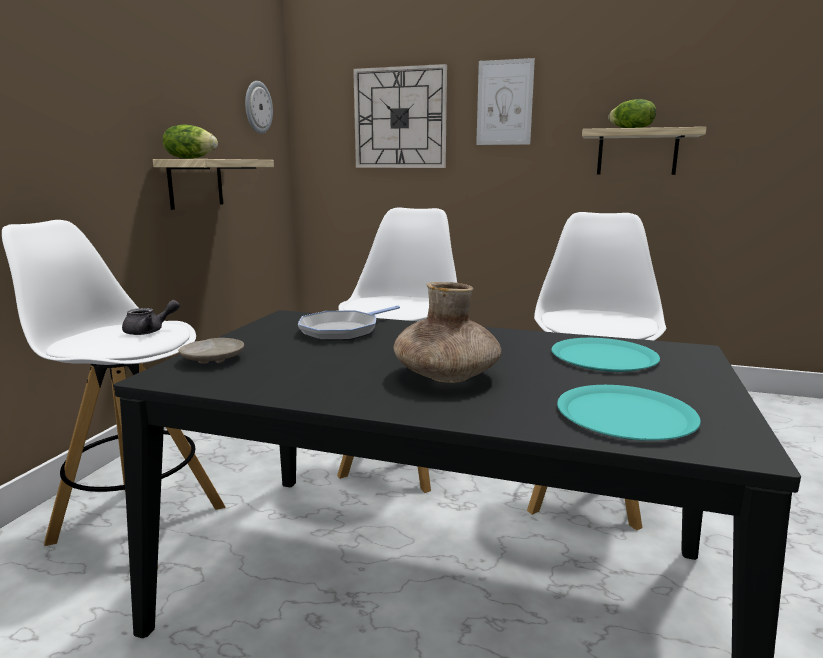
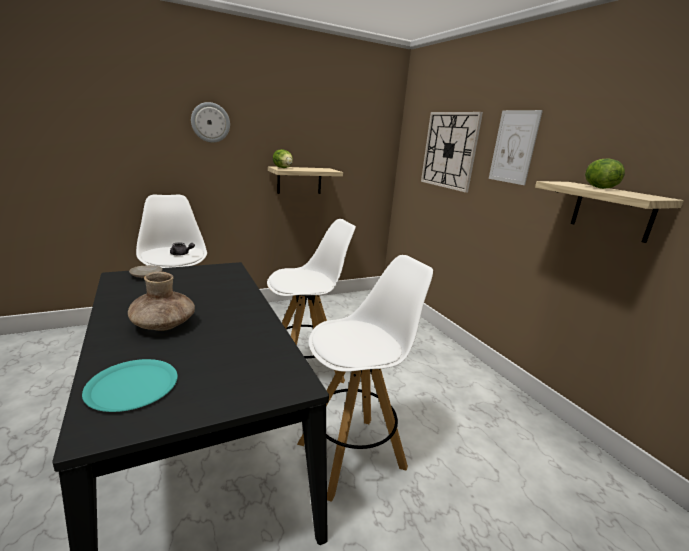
camera: 45 degrees right, 5 degrees up
wall clock [245,81,273,134] -> wall clock moved to [191,102,230,142]
frying pan [298,305,400,341] -> none
turquoise plate [551,338,660,372] -> none

